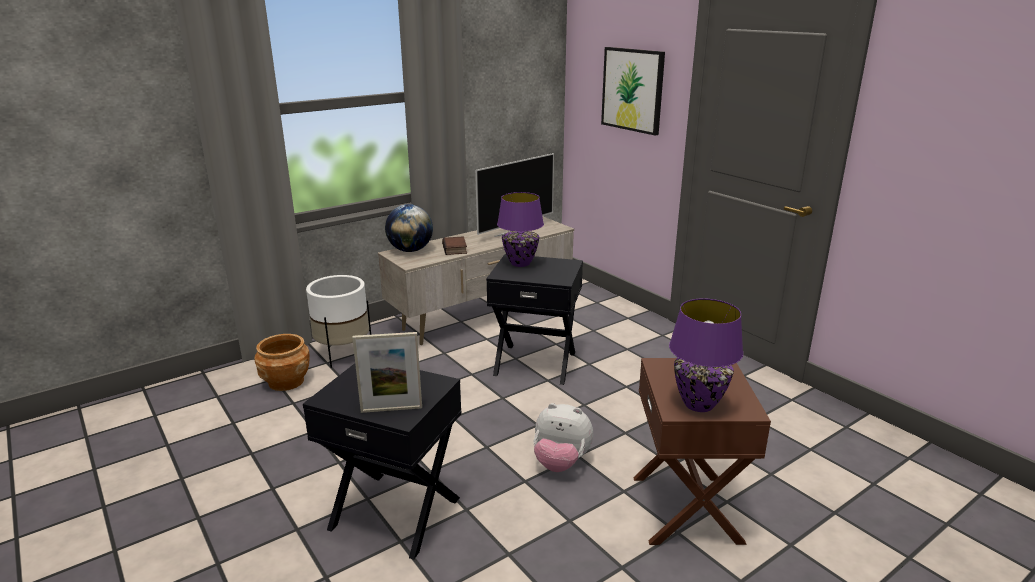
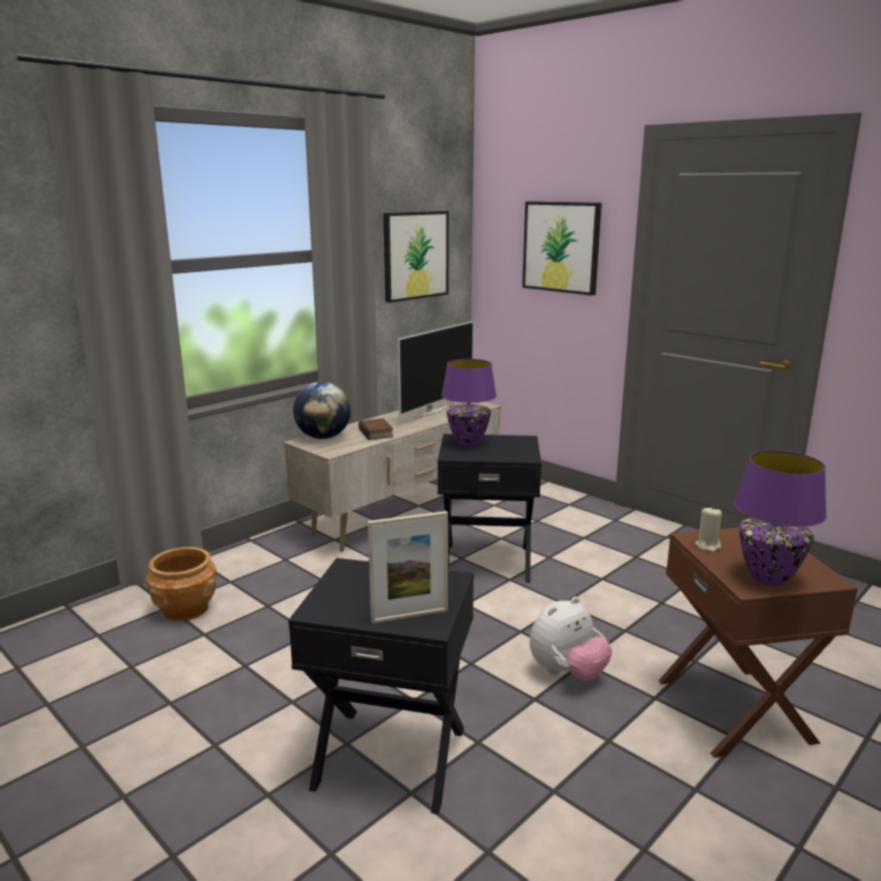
camera: 10 degrees left, 5 degrees down
white planter [306,275,371,368] -> none
plush toy [533,403,593,472] -> plush toy turned 45 degrees counterclockwise [530,597,612,681]
none -> picture [383,211,449,303]
none -> beige candle [695,508,722,552]

